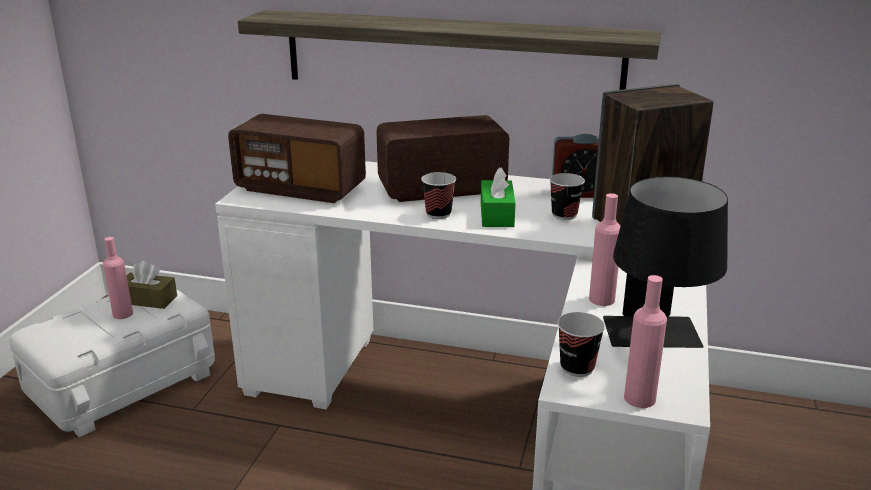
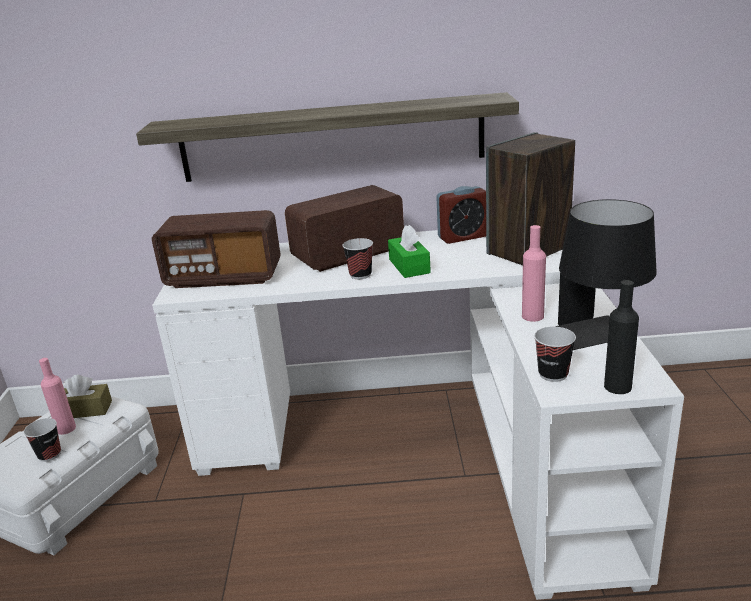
camera: 15 degrees left, 0 degrees up
cup [550,173,585,220] -> cup moved to [24,418,61,462]
pink bottle [624,275,667,408] -> black bottle [604,280,639,394]

